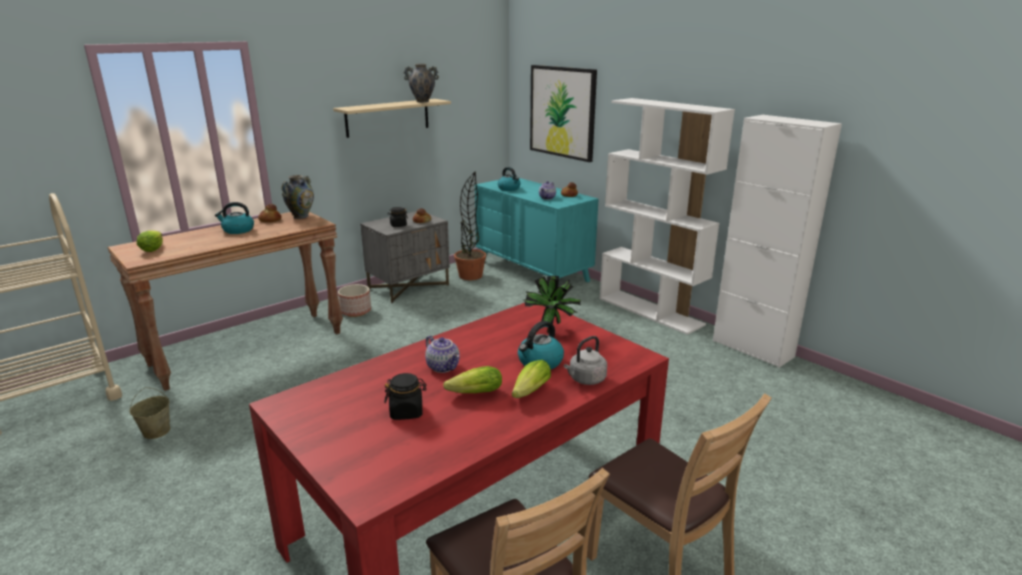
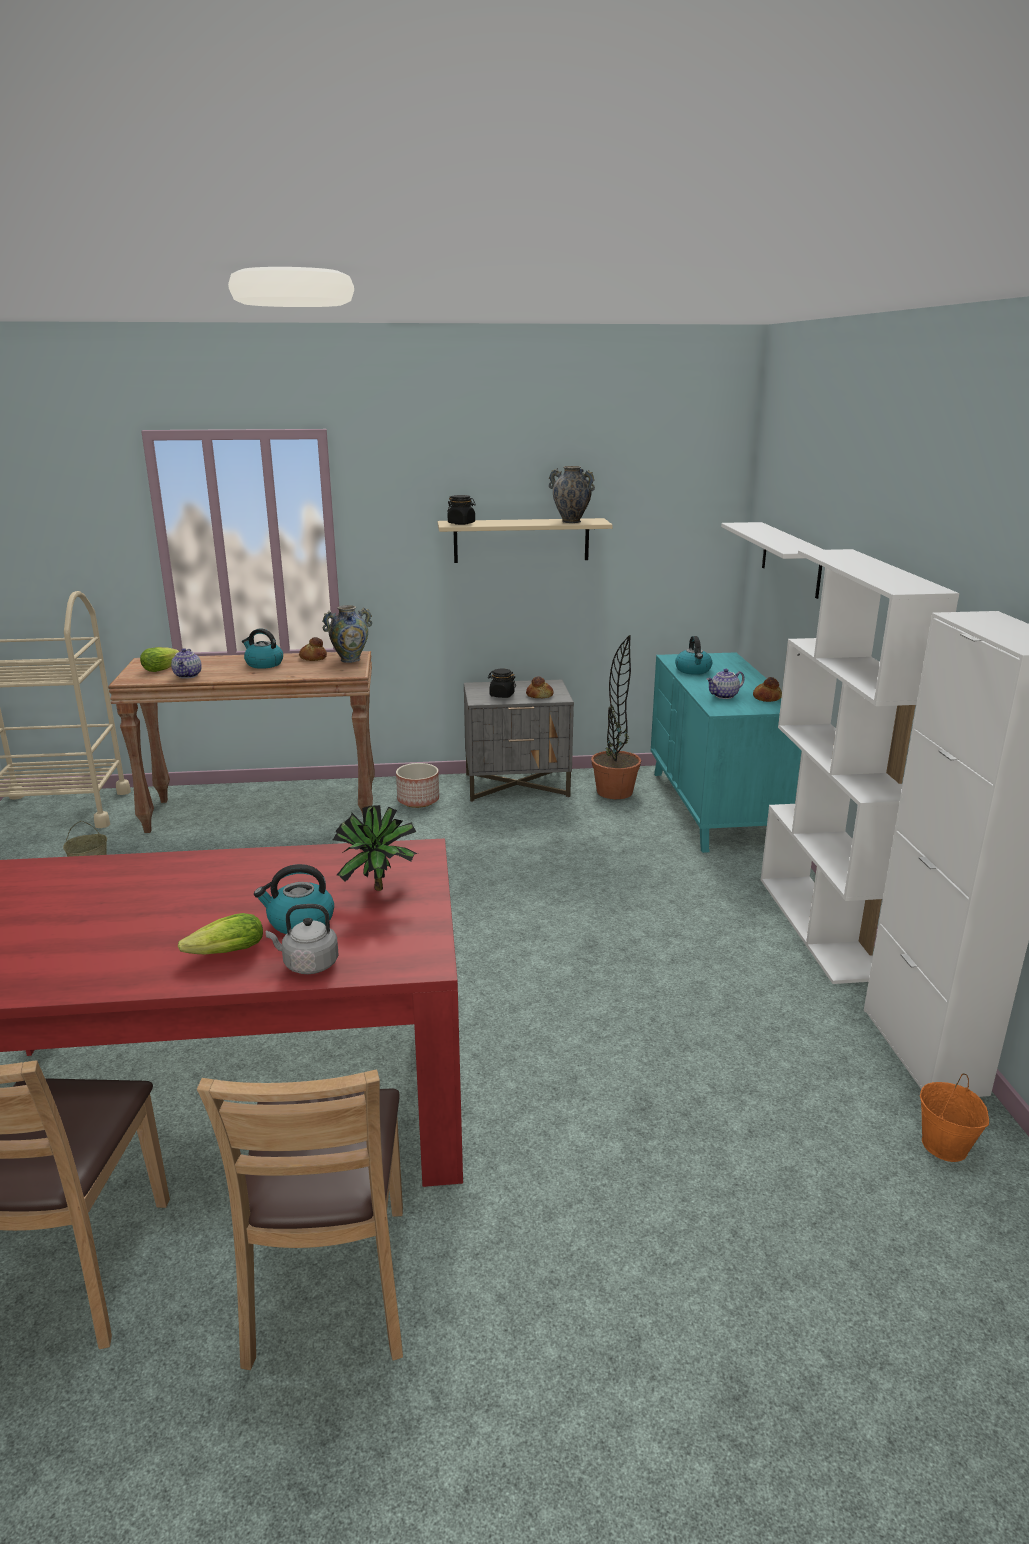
camera: 35 degrees right, 0 degrees up
black jar [384,373,427,420] -> black jar moved to [447,495,476,525]
teapot [425,335,460,373] -> teapot moved to [171,648,202,679]
lettuce [443,366,502,393] -> none
picture [530,65,597,162] -> white shelf [721,522,824,599]
none -> orange bucket [920,1073,989,1162]

